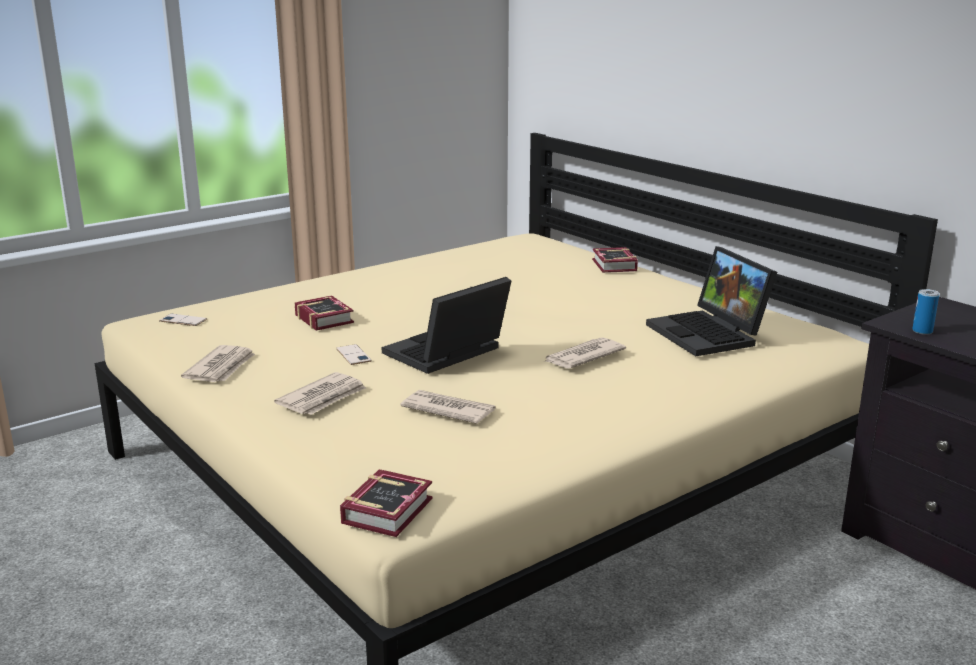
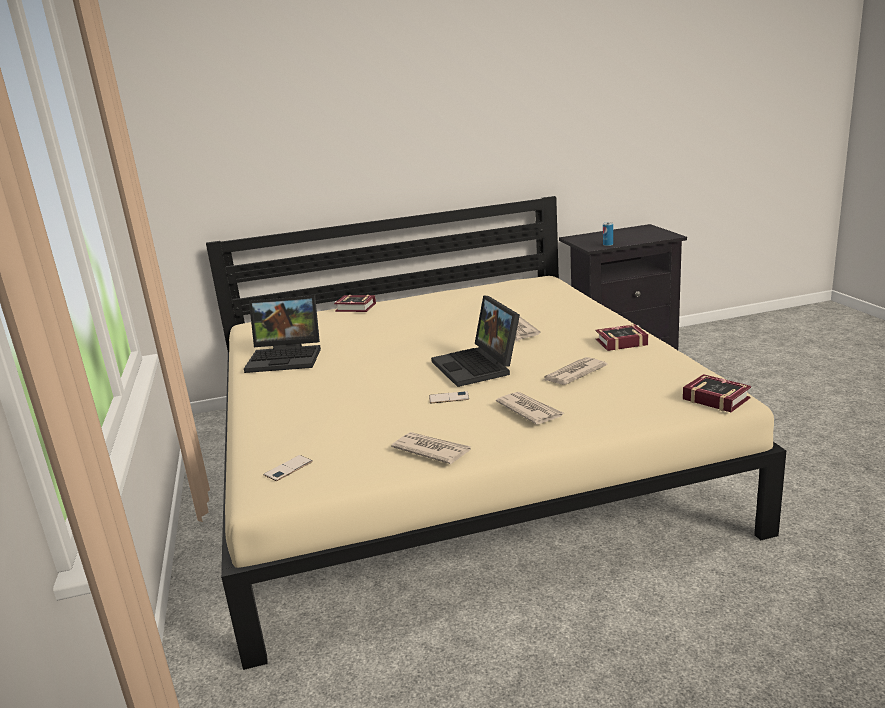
camera: 65 degrees left, 0 degrees up
book [295,295,354,331] -> book moved to [596,324,648,351]
laptop [646,246,777,356] -> laptop moved to [244,296,321,373]

